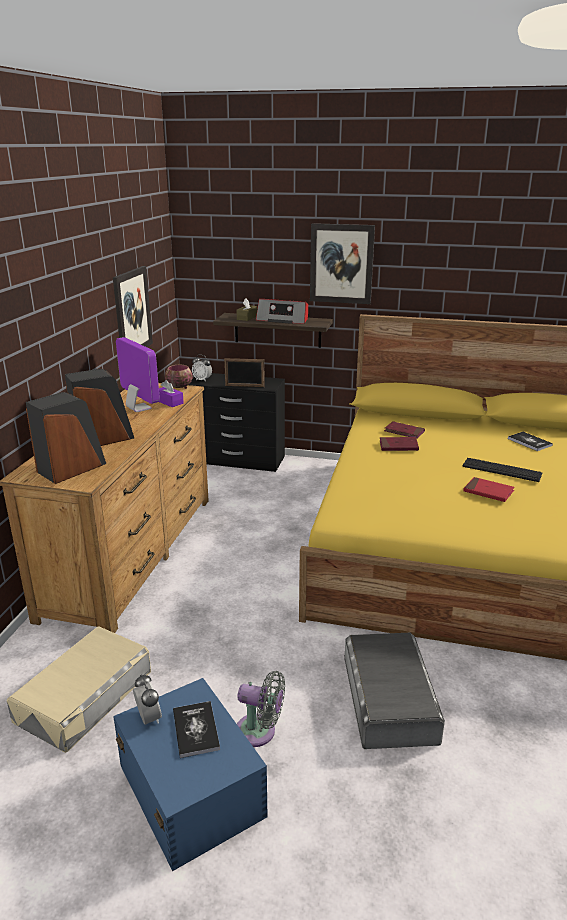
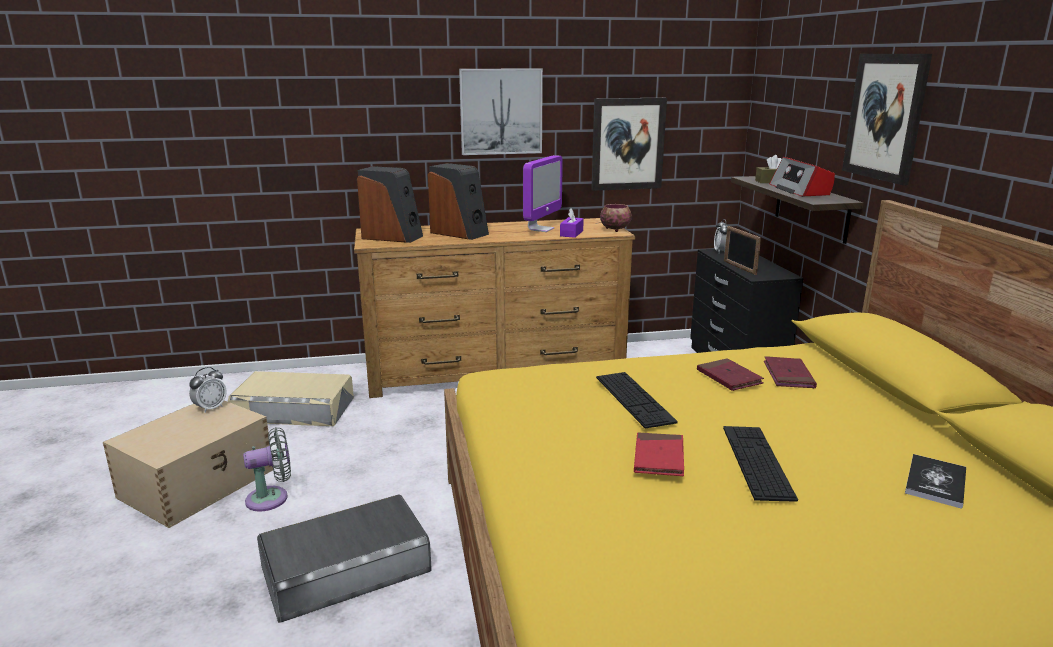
camera: 65 degrees right, 5 degrees down
blue storage box [113,678,268,871] -> beige storage box [103,400,273,528]
book [173,701,220,758] -> none
grey fan [237,671,285,747] -> grey fan turned 105 degrees counterclockwise [243,427,291,511]
none -> picture [459,68,543,155]
none -> keyboard [596,372,678,429]

